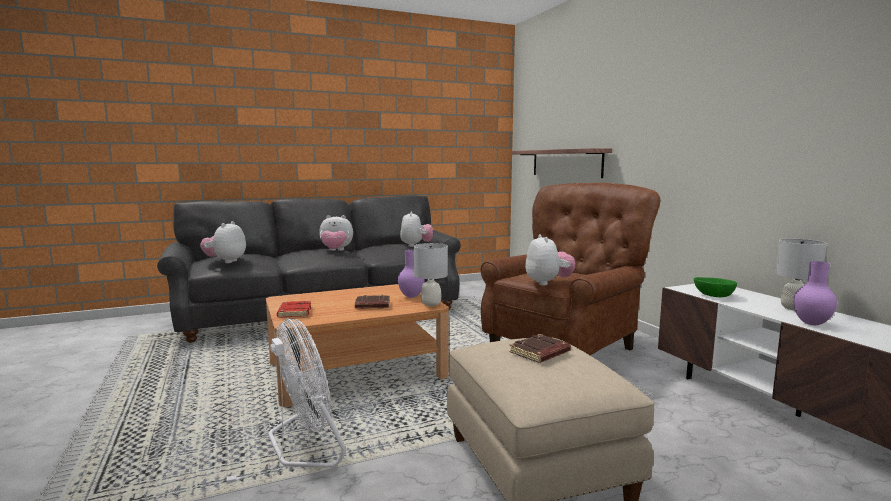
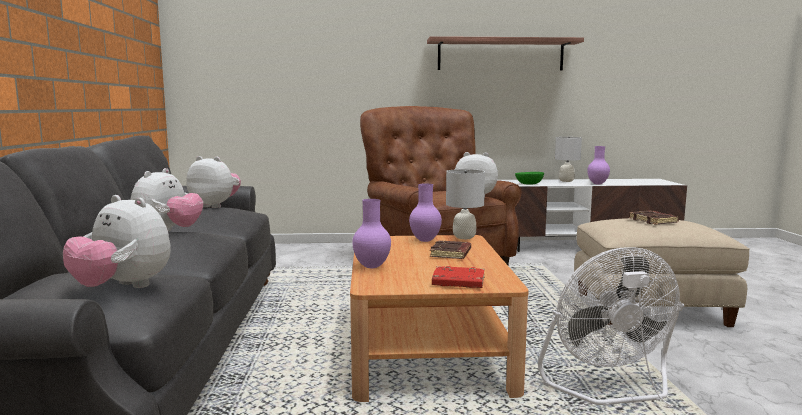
camera: 70 degrees left, 0 degrees up
shelf [512,148,612,178] -> shelf moved to [427,36,584,70]
none -> purple vase [352,199,391,268]

